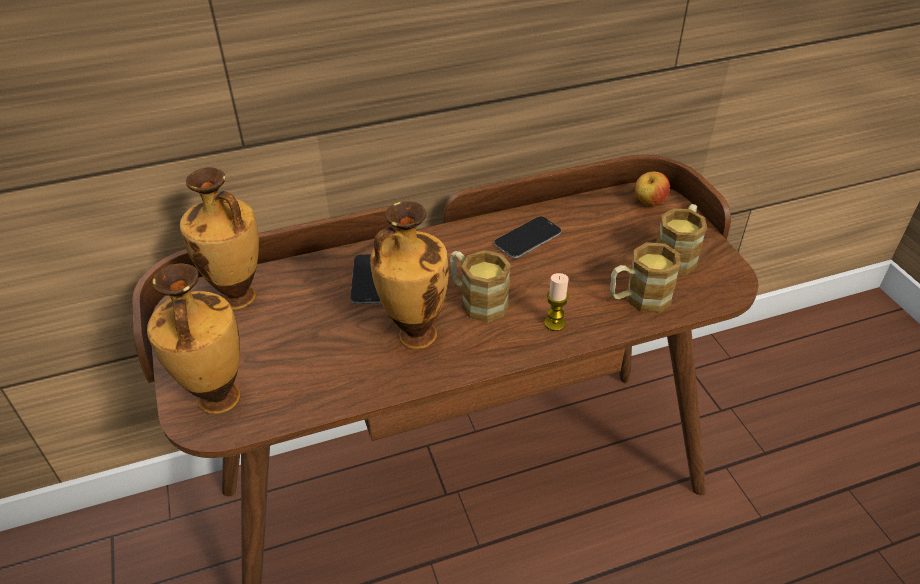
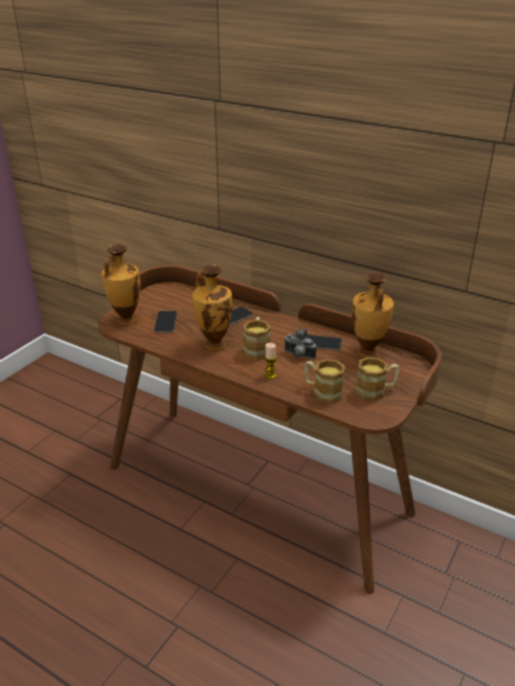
camera: 50 degrees right, 10 degrees down
vase [180,167,259,310] -> vase moved to [352,272,394,357]
apple [635,171,670,206] -> none
none -> phone [154,311,177,333]
none -> camera [284,329,316,359]

